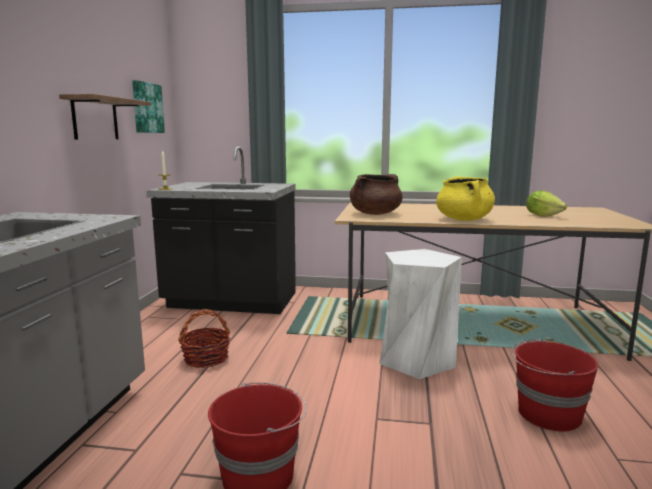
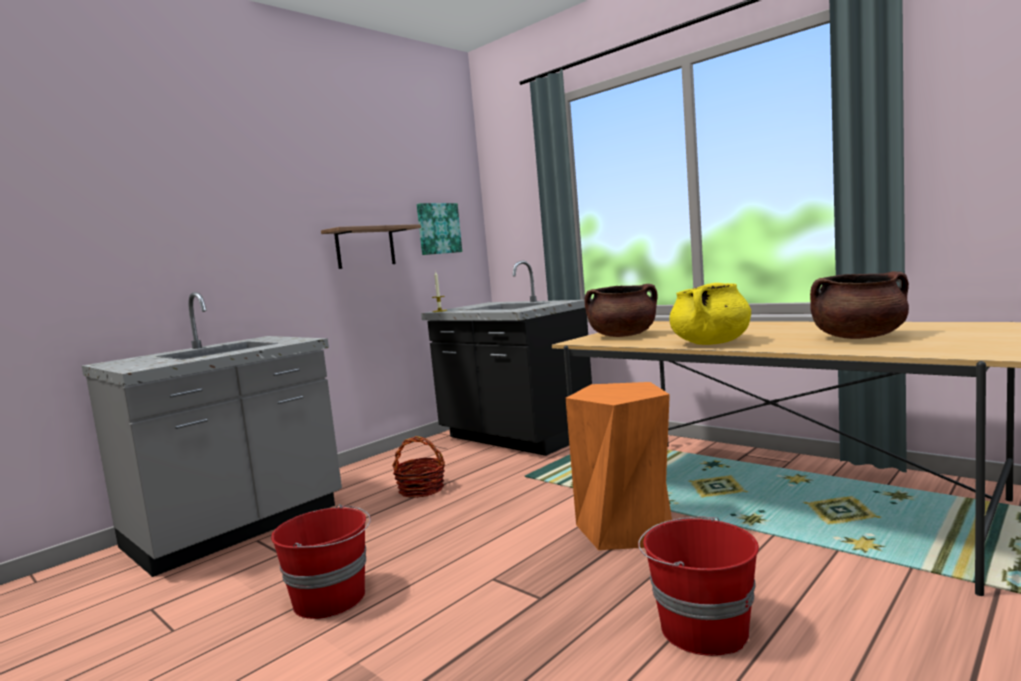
camera: 35 degrees right, 5 degrees down
white stool [379,249,462,379] -> orange stool [566,382,672,550]
lettuce [526,190,567,217] -> brown cooking pot [810,271,909,339]

